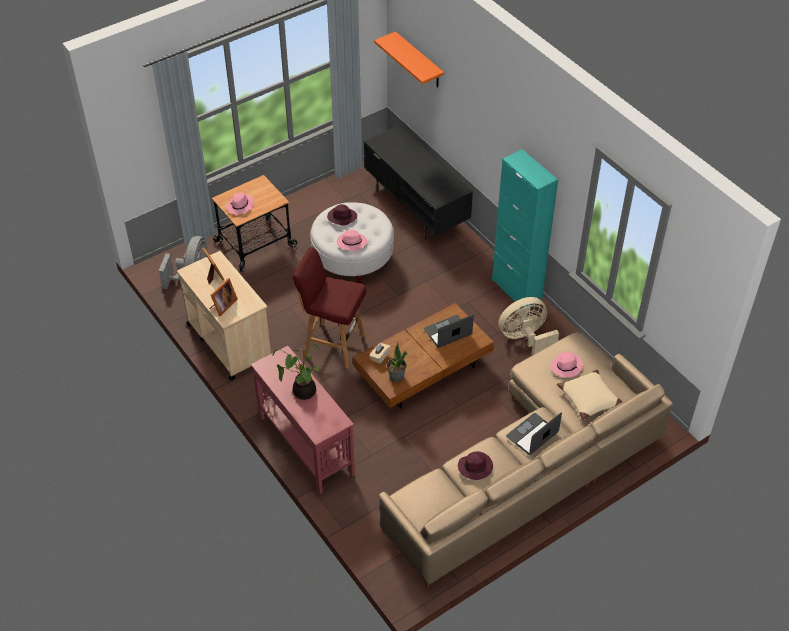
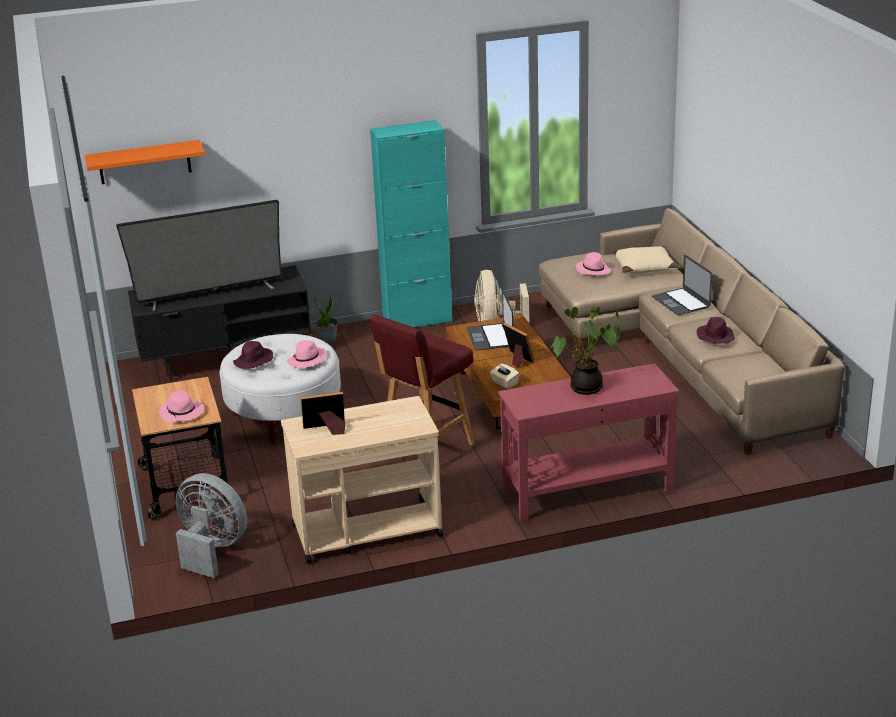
camera: 70 degrees left, 20 degrees down
picture frame [211,278,238,316] -> picture frame moved to [503,323,535,368]
potted plant [387,343,407,382] -> potted plant moved to [315,292,338,345]
none -> television [116,200,282,312]

